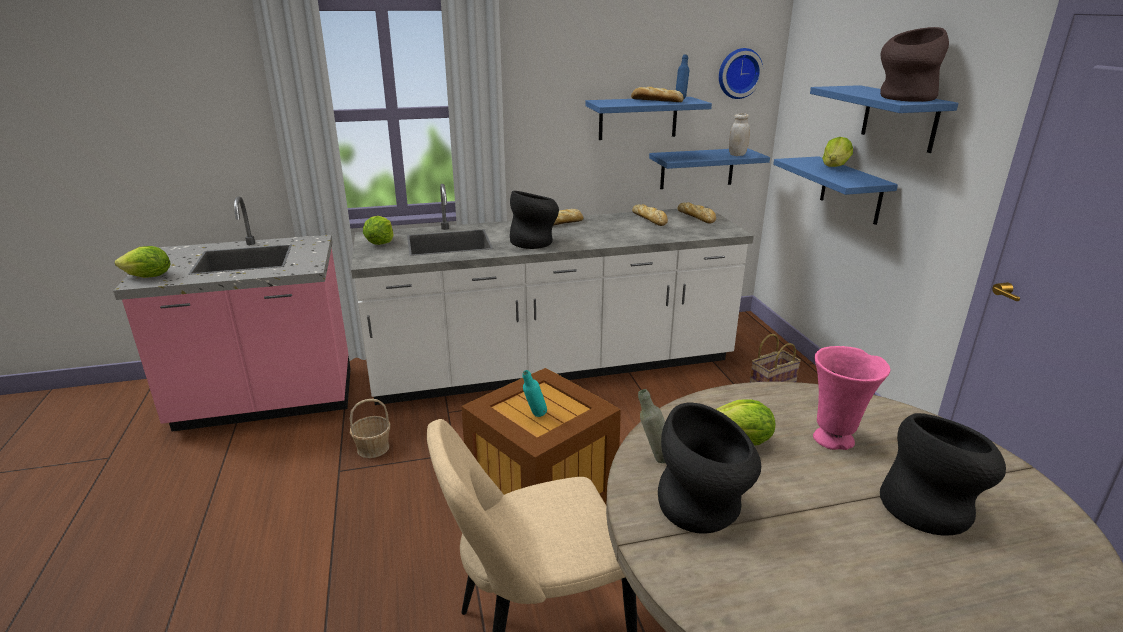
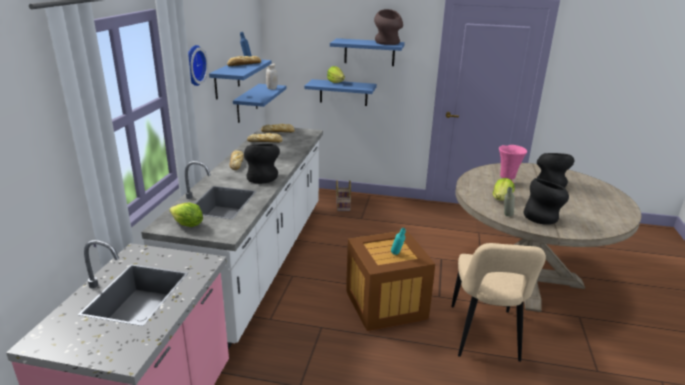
camera: 65 degrees left, 0 degrees up
lettuce [115,246,171,278] -> none
basket [350,399,390,458] -> none
wall clock [719,48,763,99] -> wall clock moved to [188,45,208,86]

